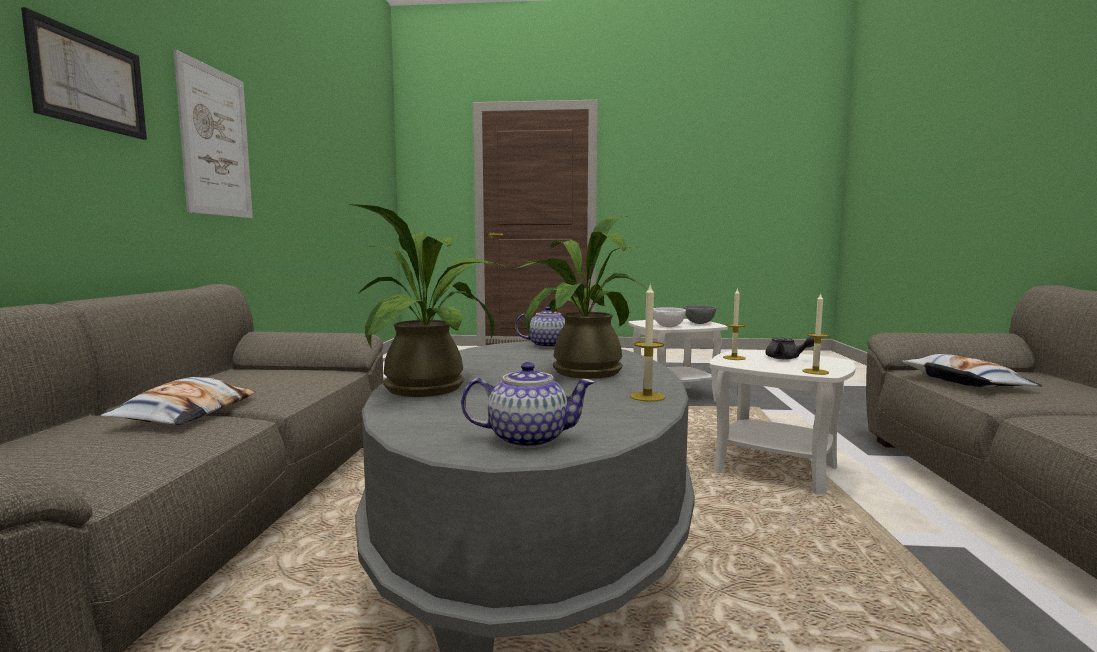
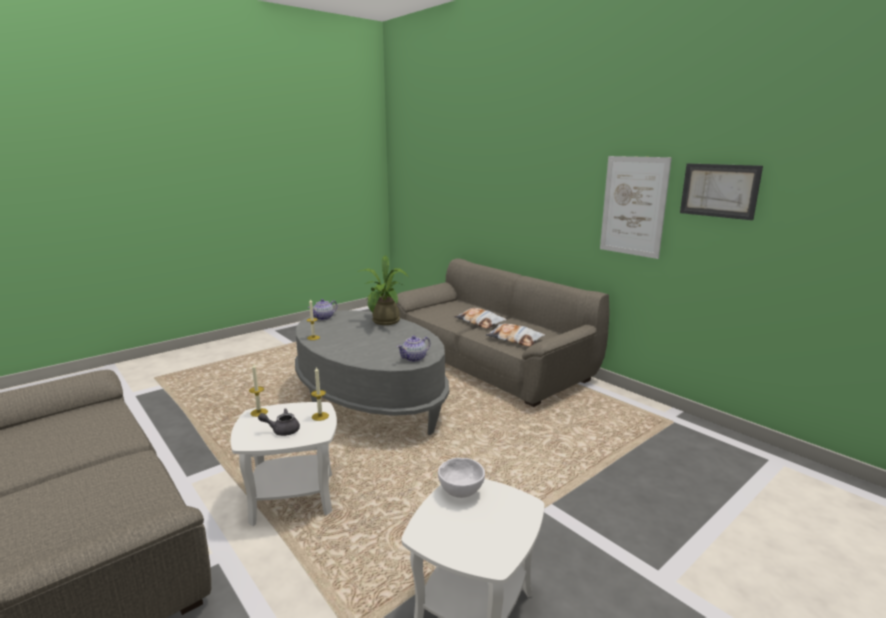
camera: 135 degrees right, 10 degrees up
picture [21,7,147,140] -> picture moved to [680,163,763,220]
potted plant [515,216,648,379] -> none
grey bowl [684,305,716,324] -> none
pillow [902,354,1042,387] -> pillow moved to [486,324,545,347]

